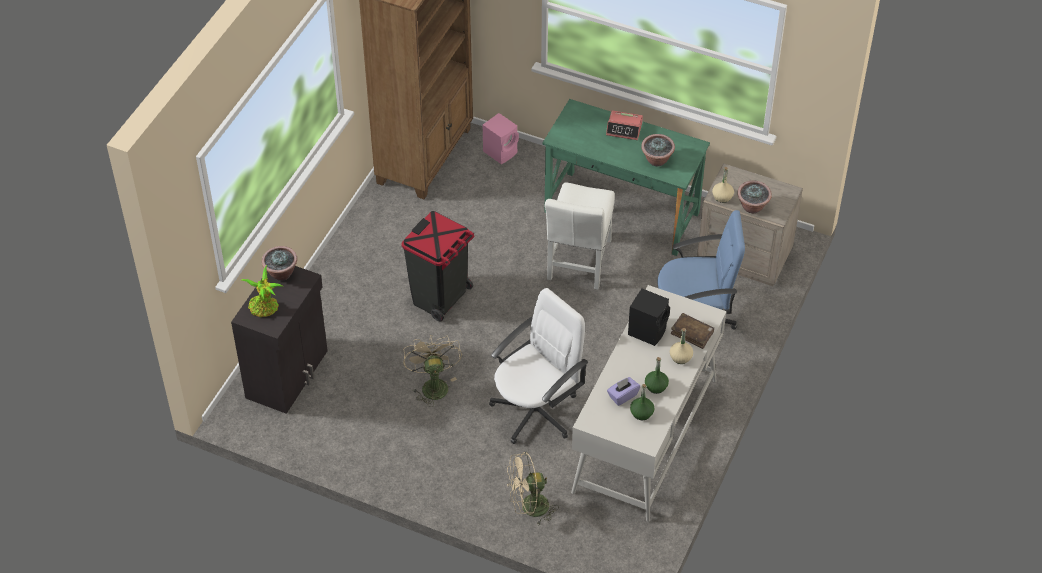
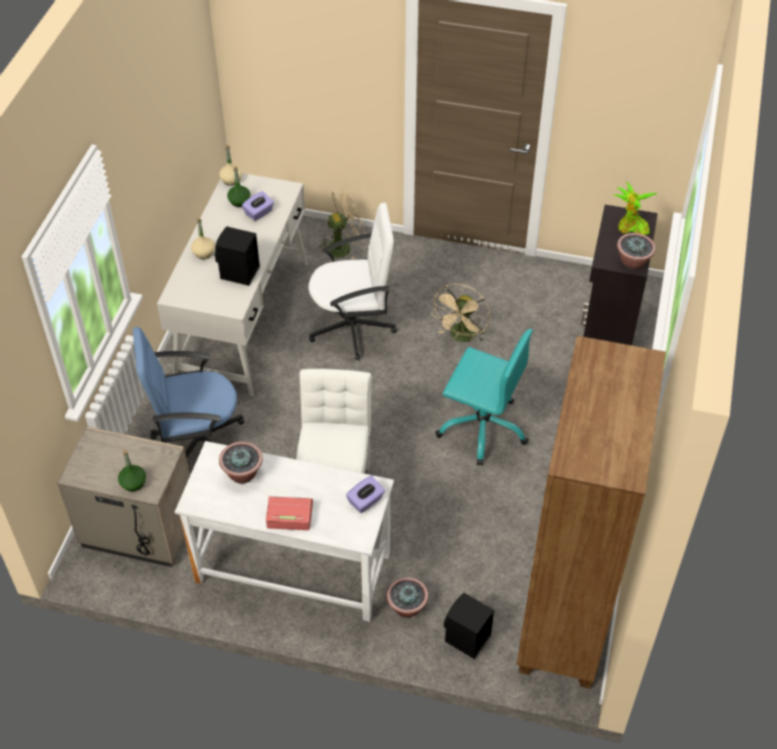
camera: 170 degrees right, 0 degrees up
black trash can [401,211,475,321] -> turquoise office chair [435,329,533,466]
beige fan [403,335,462,407] -> beige fan turned 45 degrees clockwise [431,284,491,342]
pink speaker [483,113,519,164] -> black speaker [444,593,494,659]
white office chair [489,288,588,444] -> white office chair turned 135 degrees counterclockwise [309,203,397,360]
green desk [542,99,710,256] -> white desk [175,441,394,622]
green bottle [645,357,669,394] -> green bottle moved to [118,450,146,491]
brown book [671,313,714,349] -> none
beige bottle [712,167,734,203] -> beige bottle moved to [219,145,242,186]
potted plant [737,181,772,214] -> potted plant moved to [387,577,428,618]
none -> purple tissue box [346,476,385,513]

